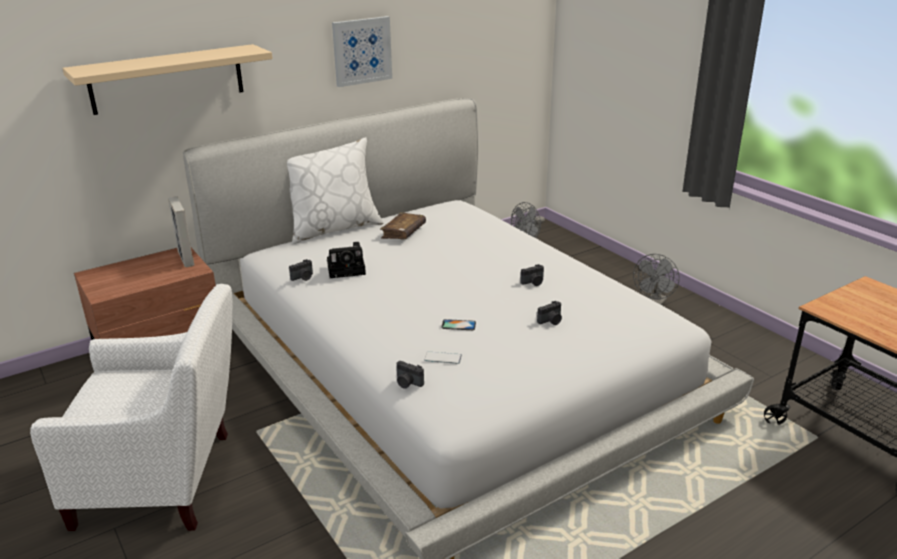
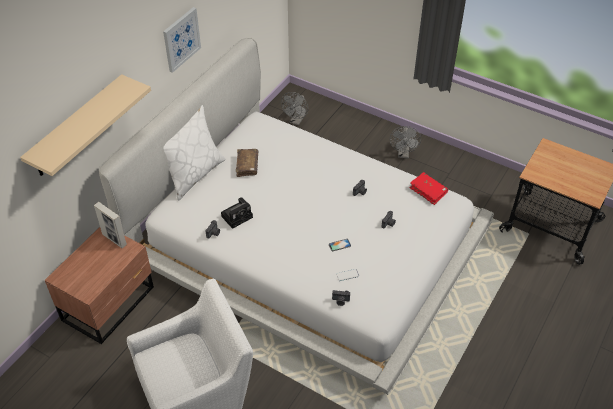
camera: 25 degrees left, 20 degrees up
none -> red book [409,172,448,205]

